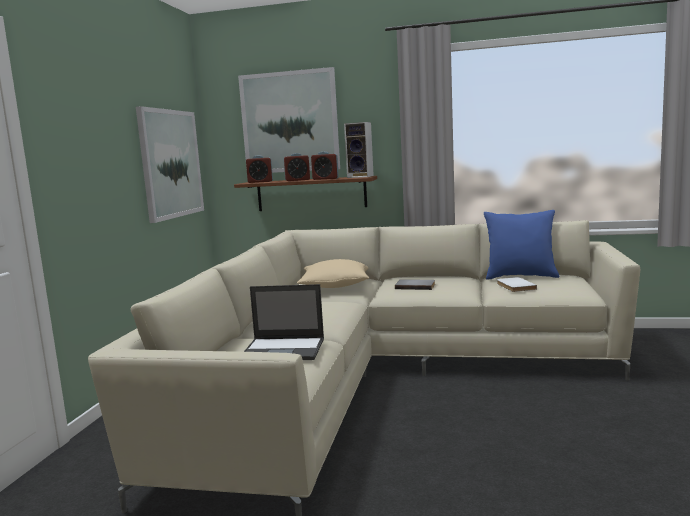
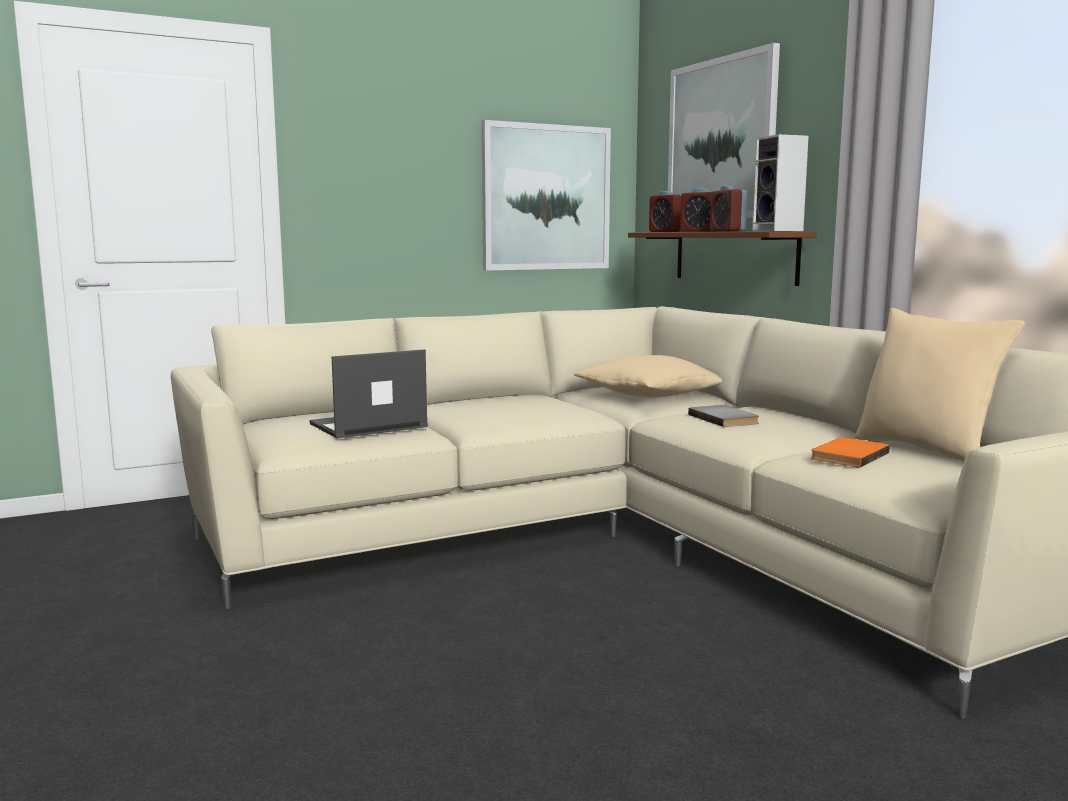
camera: 50 degrees right, 0 degrees up
laptop [244,284,324,360] -> laptop turned 90 degrees clockwise [309,349,428,438]
blue pillow [484,210,559,280] -> beige pillow [855,308,1025,462]
white book [497,277,537,292] -> orange book [811,437,890,468]

